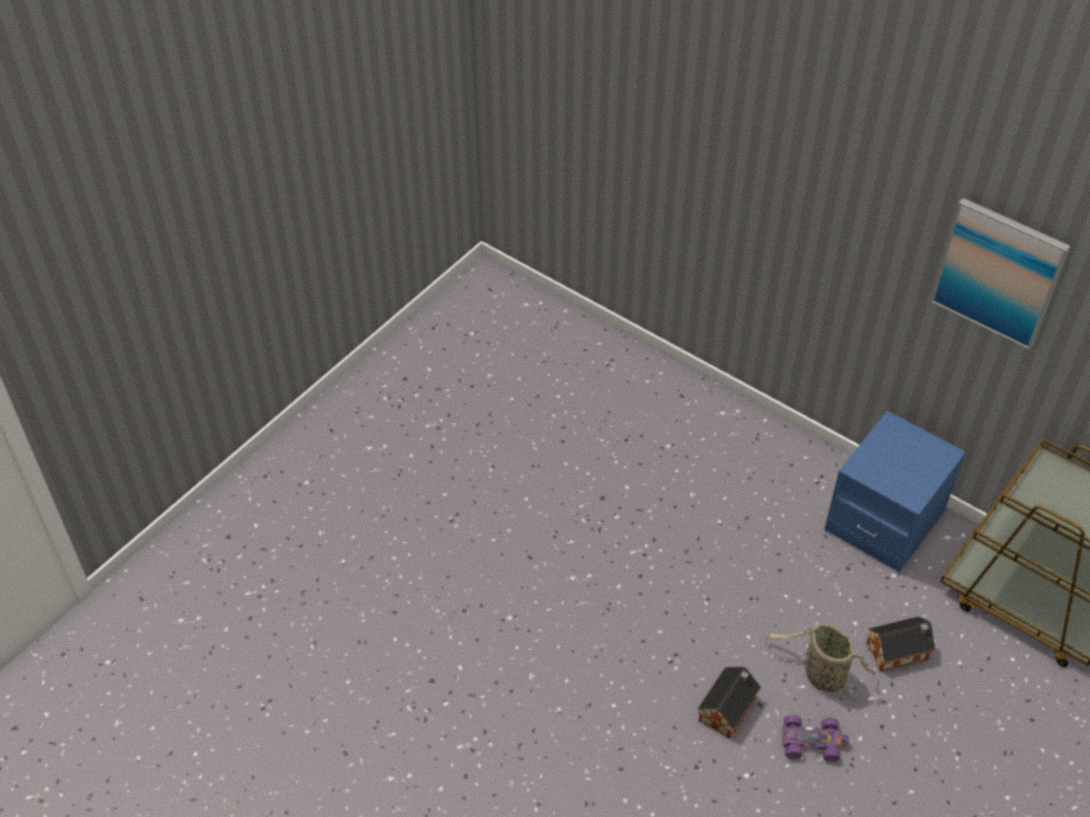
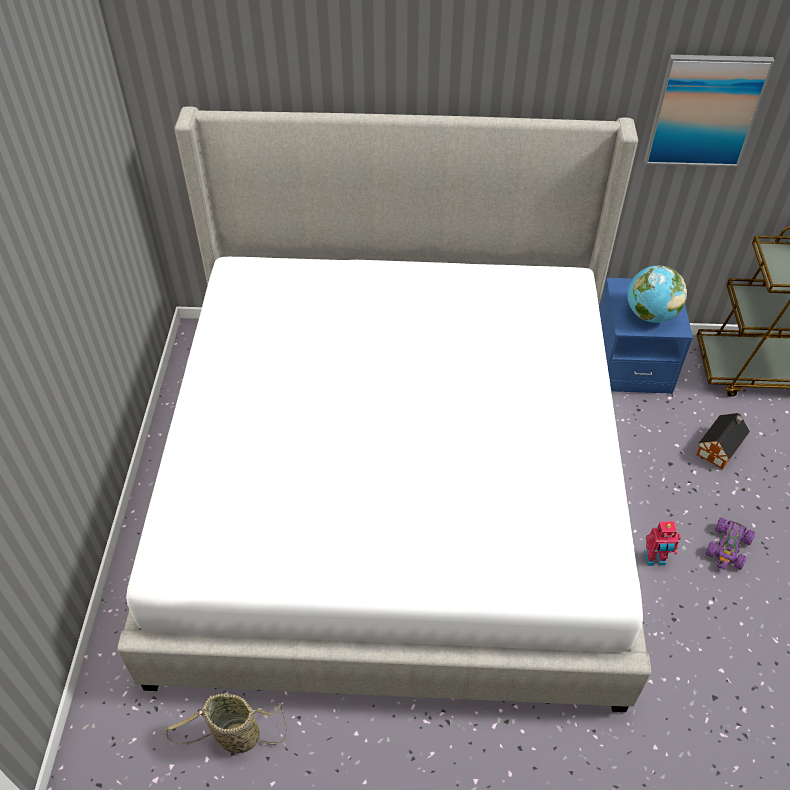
camera: 35 degrees left, 0 degrees up
toy house [698,667,761,739] -> toy robot [644,521,681,566]
basket [765,623,875,702] -> basket moved to [165,694,286,753]
purple toy car [782,715,849,762] -> purple toy car turned 150 degrees clockwise [706,518,755,570]
none -> bed [117,106,651,712]
none -> globe [628,265,687,323]

